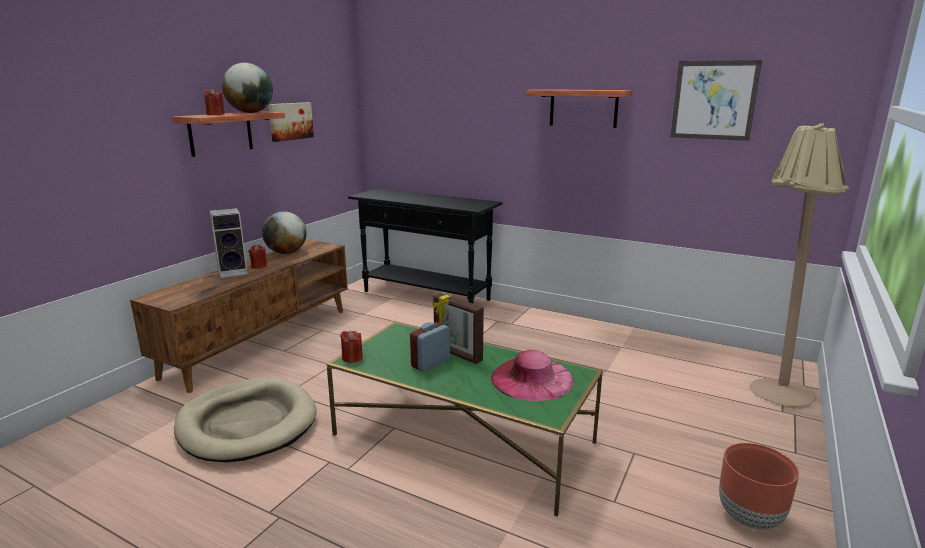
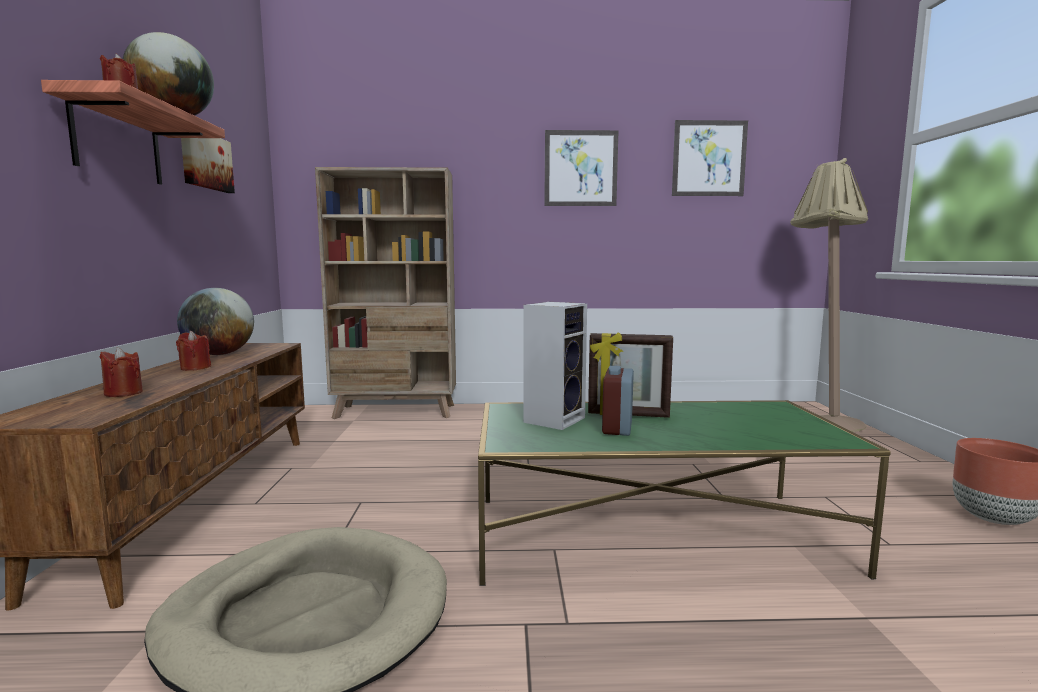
camera: 30 degrees left, 10 degrees down
speaker [209,208,248,278] -> speaker moved to [523,302,587,430]
red candle [340,331,363,363] -> red candle moved to [100,348,143,397]
black console table [348,189,503,303] -> beige bookcase [315,167,456,419]
pink hat [491,350,574,401] -> none
shelf [526,89,633,128] -> picture [544,130,619,206]

